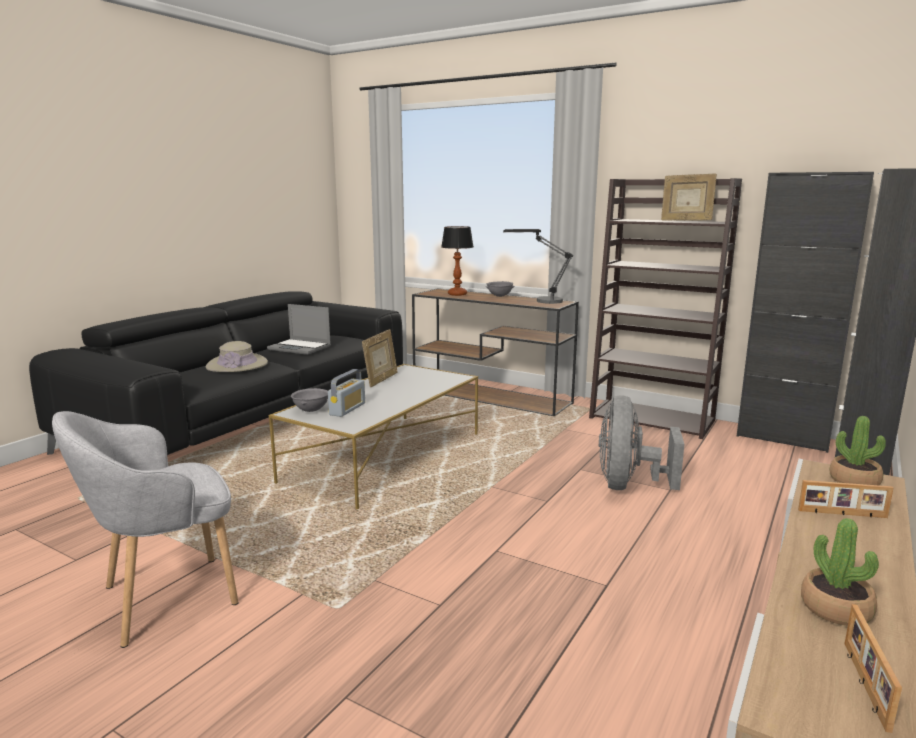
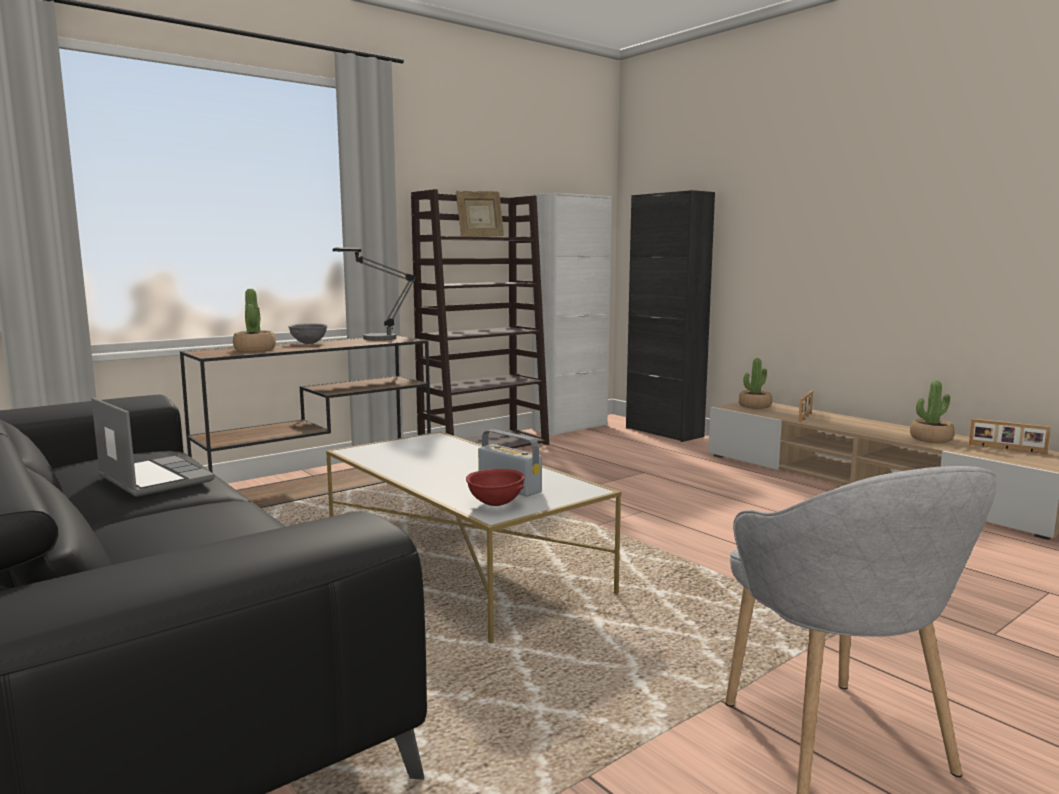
camera: 70 degrees left, 5 degrees down
beige hat [206,341,268,372] -> none
laptop [267,304,331,355] -> laptop turned 90 degrees counterclockwise [91,397,215,497]
grey bowl [291,388,328,412] -> red bowl [466,469,525,506]
picture frame [362,329,398,387] -> none
table lamp [441,226,473,296] -> potted plant [233,289,276,352]
grey fan [599,395,684,490] -> none
black cabinet [737,172,874,453] -> white cabinet [532,192,612,436]

